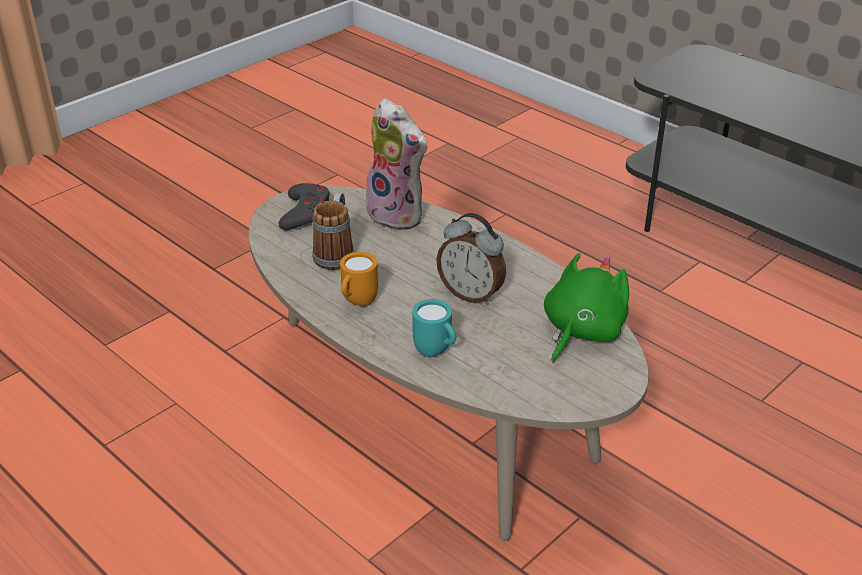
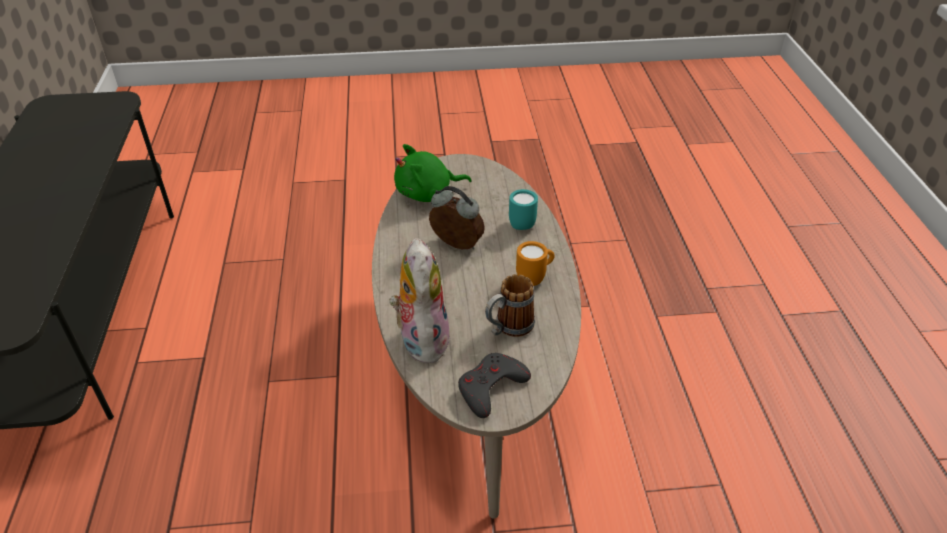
camera: 140 degrees left, 5 degrees up
alarm clock [436,213,506,305] -> alarm clock turned 45 degrees counterclockwise [429,186,485,249]

